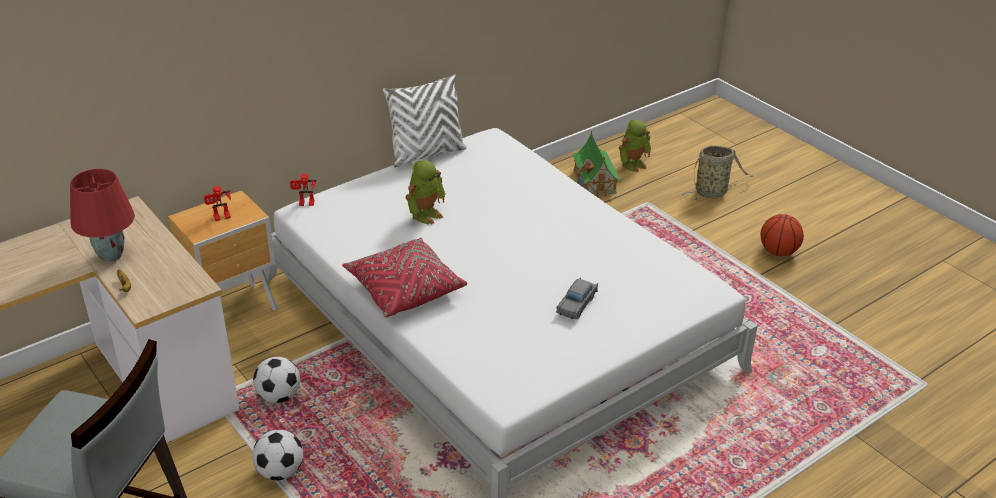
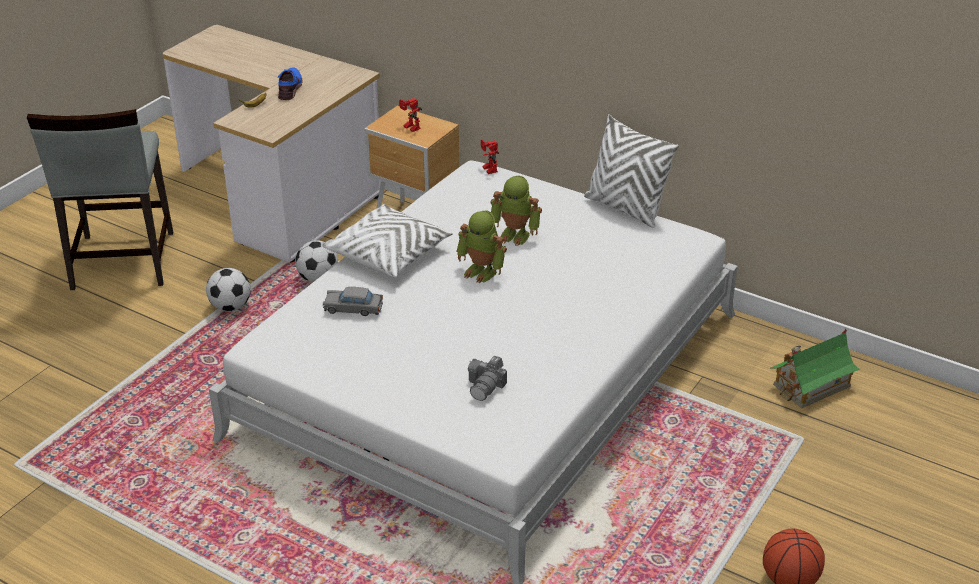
camera: 70 degrees right, 0 degrees up
red table lamp [70,169,135,262] -> blue shoe [278,67,303,100]
red pillow [342,238,467,317] -> white pillow [322,204,453,278]
grey toy car [556,277,598,319] -> grey toy car moved to [323,287,383,316]
toy robot [619,120,651,172] -> toy robot moved to [456,211,507,283]
basket [682,146,753,201] -> none
none -> camera [468,356,507,401]

